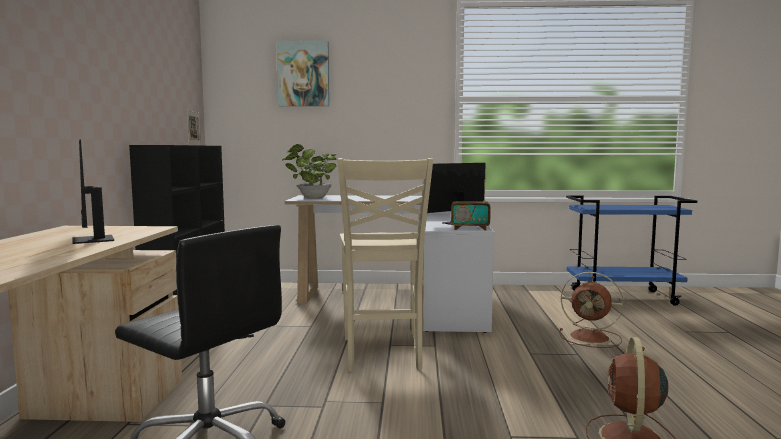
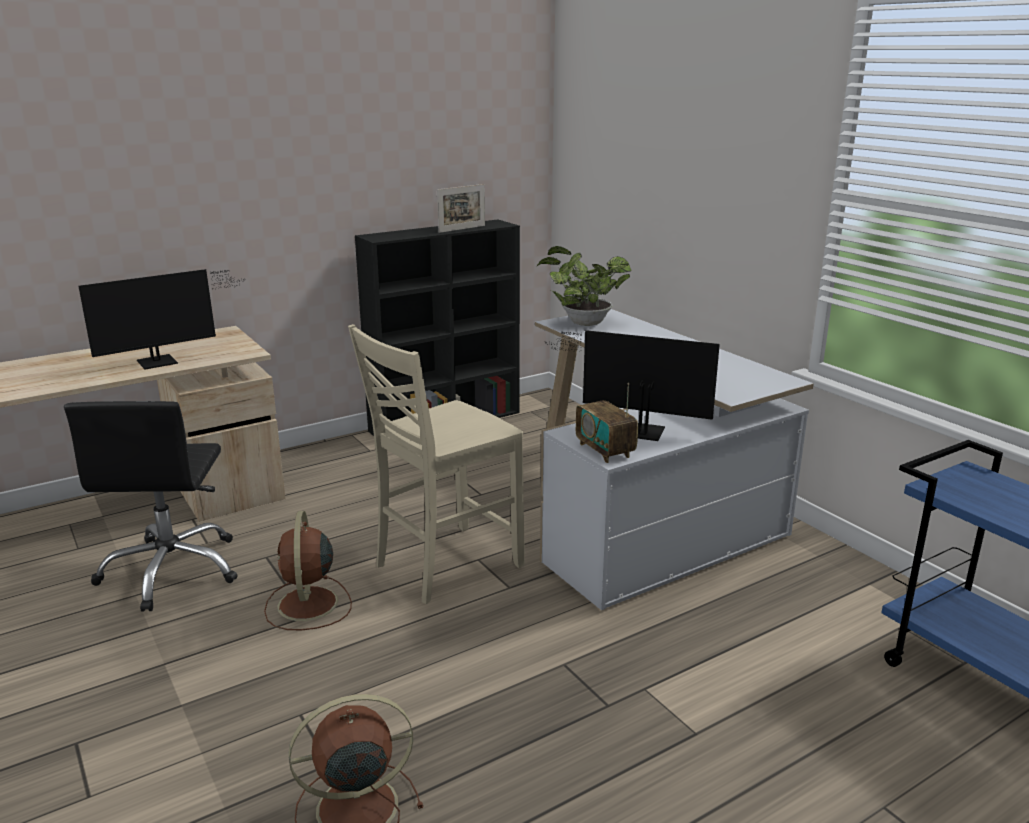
camera: 55 degrees right, 15 degrees up
monitor [72,139,114,244] -> monitor turned 150 degrees counterclockwise [78,269,245,370]
picture [277,40,329,106] -> none
brown fan [559,272,623,348] -> brown fan moved to [264,511,352,630]

